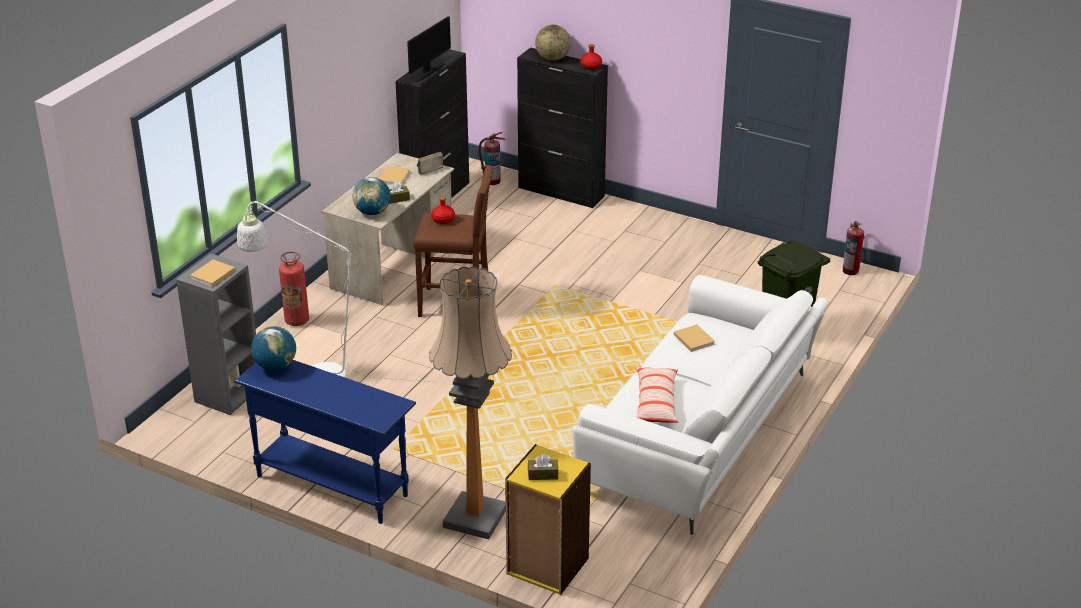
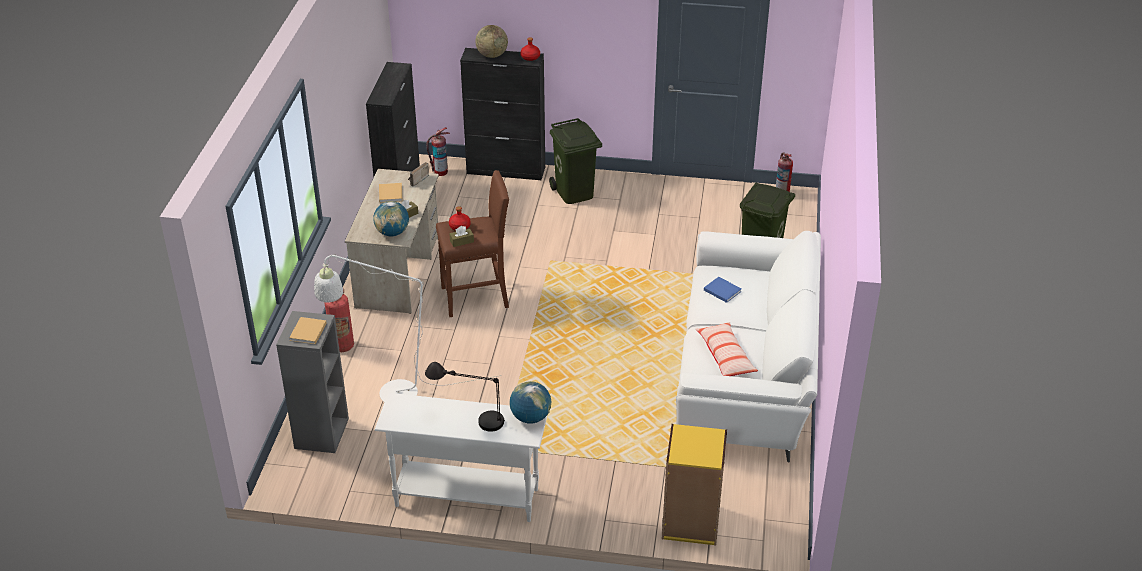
camera: 20 degrees left, 5 degrees up
blue console table [234,360,416,524] -> white console table [375,393,547,522]
globe [251,326,296,371] -> globe moved to [510,381,551,424]
monitor [407,16,451,82] -> none
floor lamp [429,266,512,539] -> none
brown tissue box [528,454,559,480] -> brown tissue box moved to [449,226,474,247]
beige book [674,324,715,352] -> blue book [704,277,742,303]
none -> black table lamp [425,362,505,432]
none -> green trash can [549,118,602,204]

